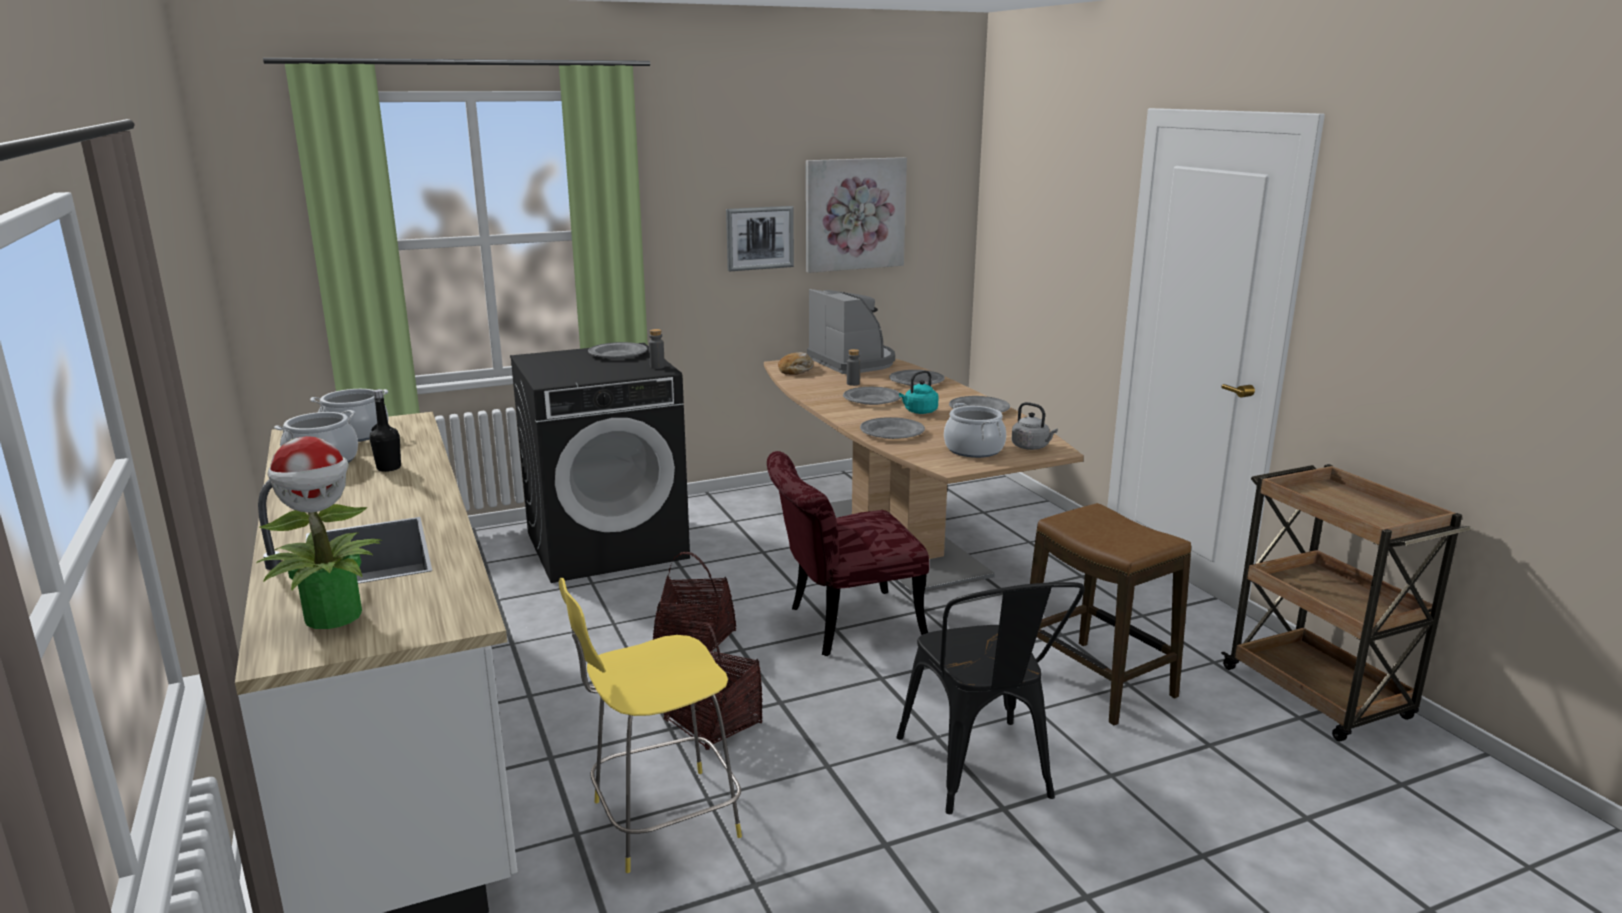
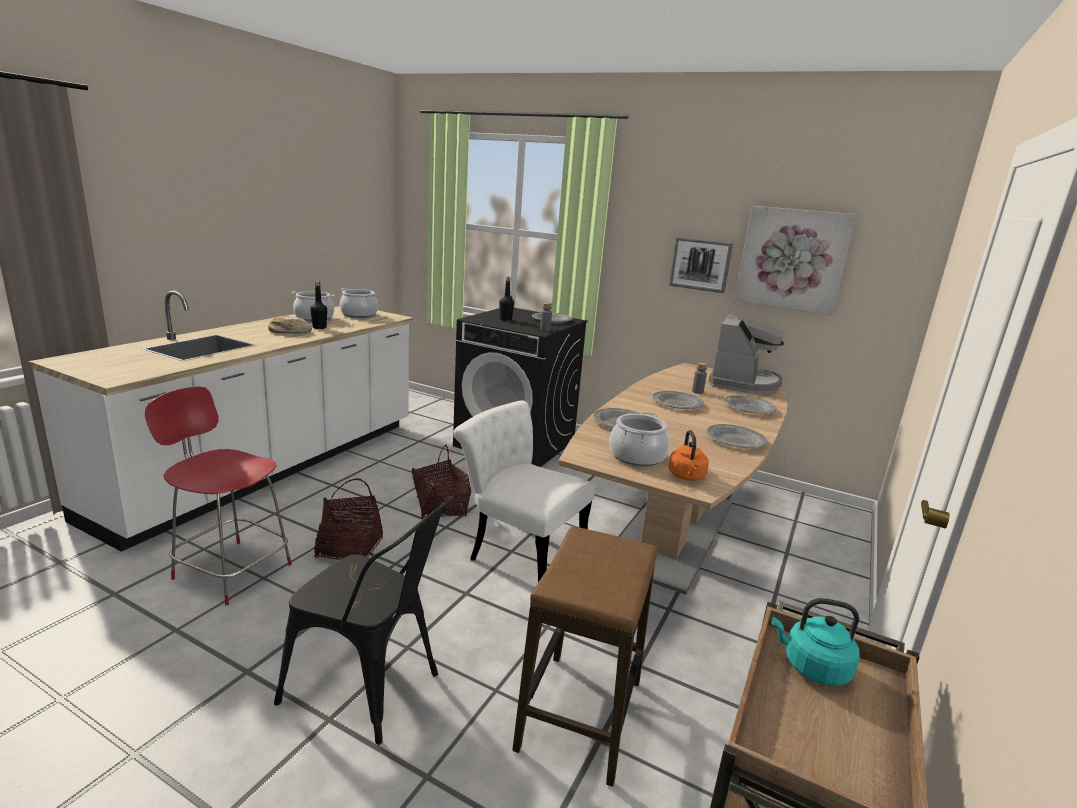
camera: 50 degrees right, 0 degrees up
potted plant [256,436,382,629] -> none
yellow stool [559,578,742,873] -> red stool [145,386,292,606]
red chair [767,451,929,656] -> white chair [453,401,595,582]
bread [778,352,813,375] -> bread moved to [268,316,312,334]
black chair [896,582,1085,814] -> black chair turned 105 degrees counterclockwise [274,496,454,745]
turquoise kettle [899,370,939,414] -> turquoise kettle moved to [772,598,860,686]
grey kettle [1012,402,1058,450] -> orange kettle [669,430,709,481]
none -> black bottle [499,276,514,321]

